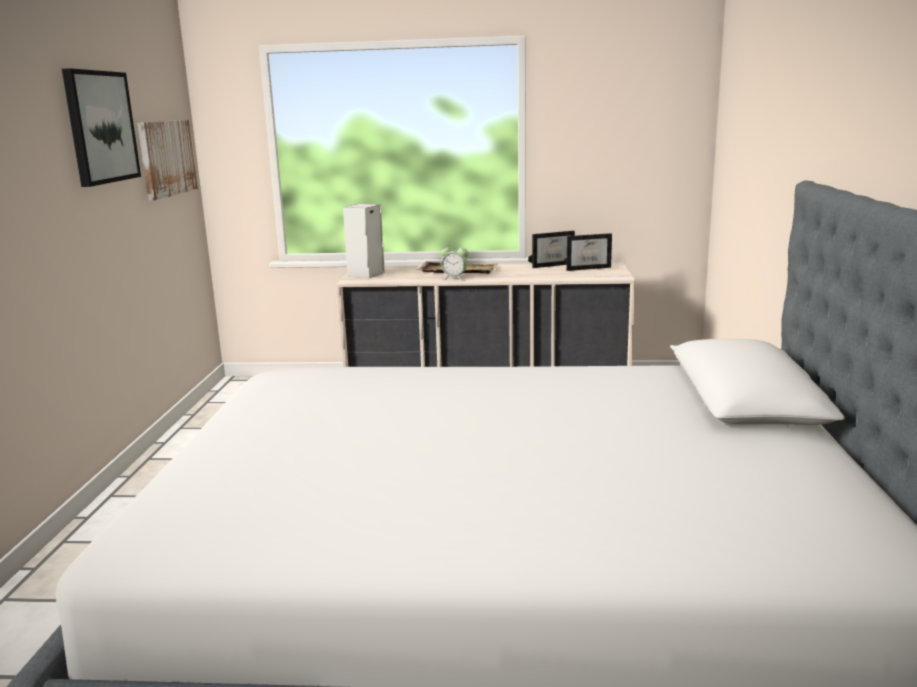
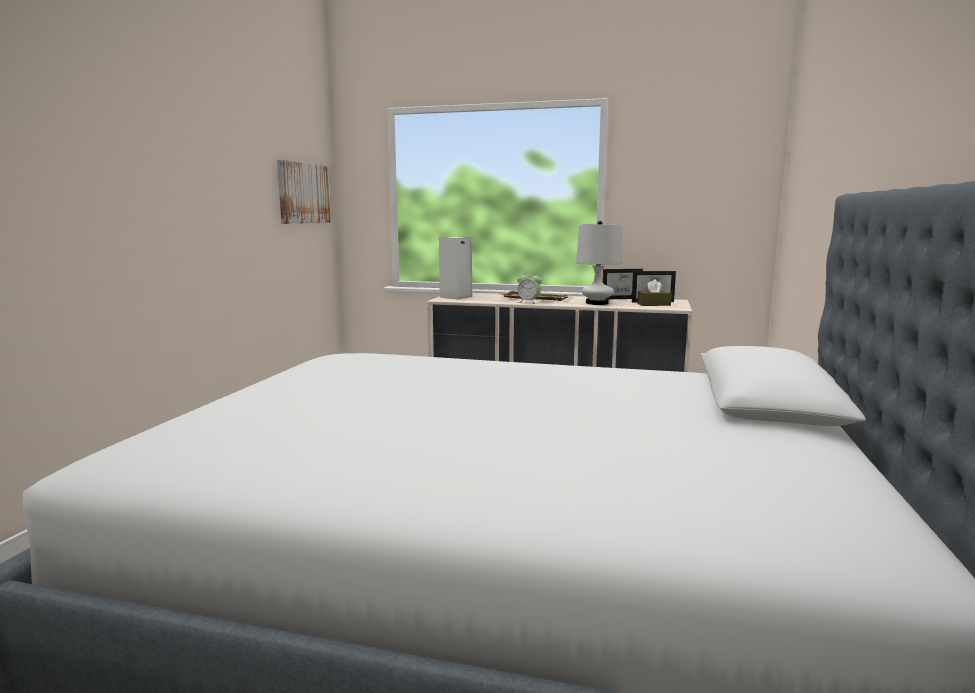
camera: 10 degrees right, 5 degrees down
picture [62,68,141,187] -> none
none -> white table lamp [576,221,621,305]
none -> brown tissue box [637,279,672,306]

